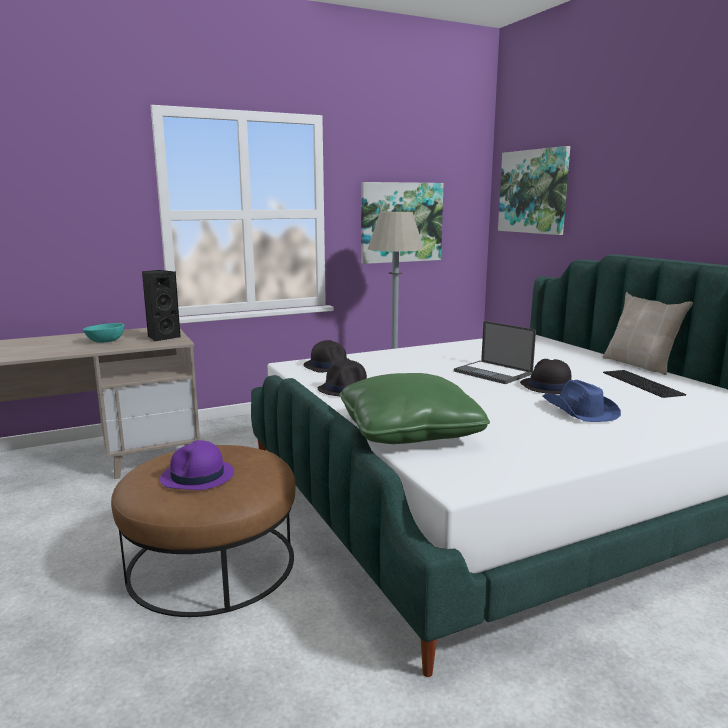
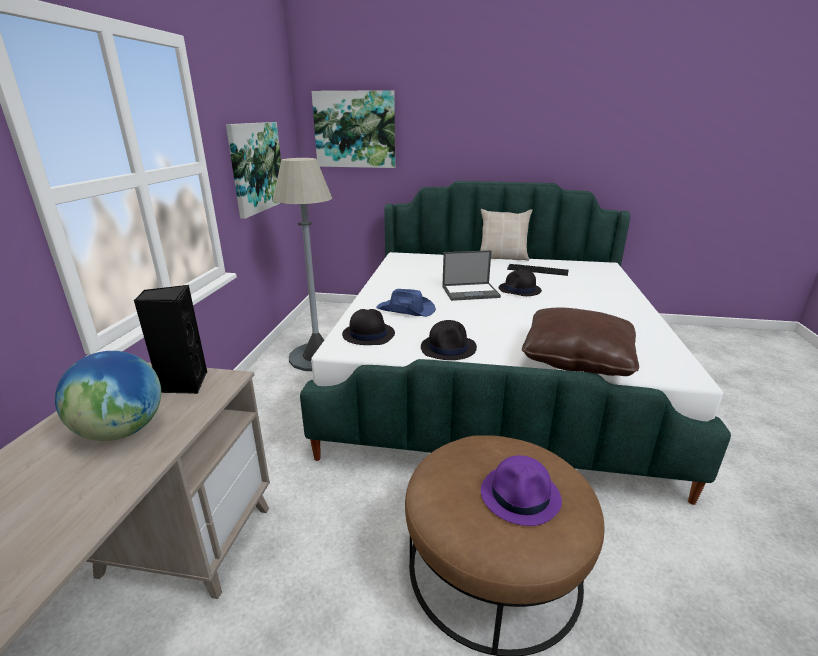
camera: 55 degrees left, 10 degrees up
turquoise bowl [83,323,125,343] -> globe [55,351,161,441]
green pillow [339,373,490,444] -> brown pillow [522,308,639,376]
blue hat [543,380,621,422] -> blue hat moved to [377,289,436,317]

